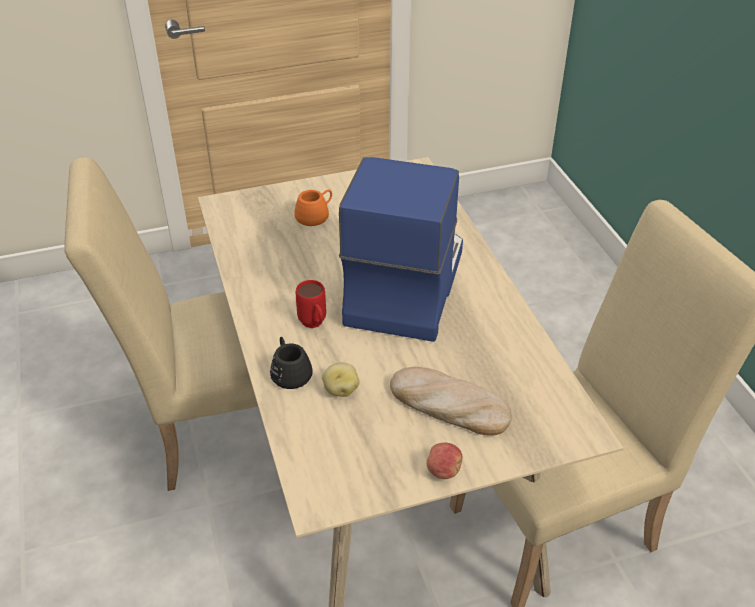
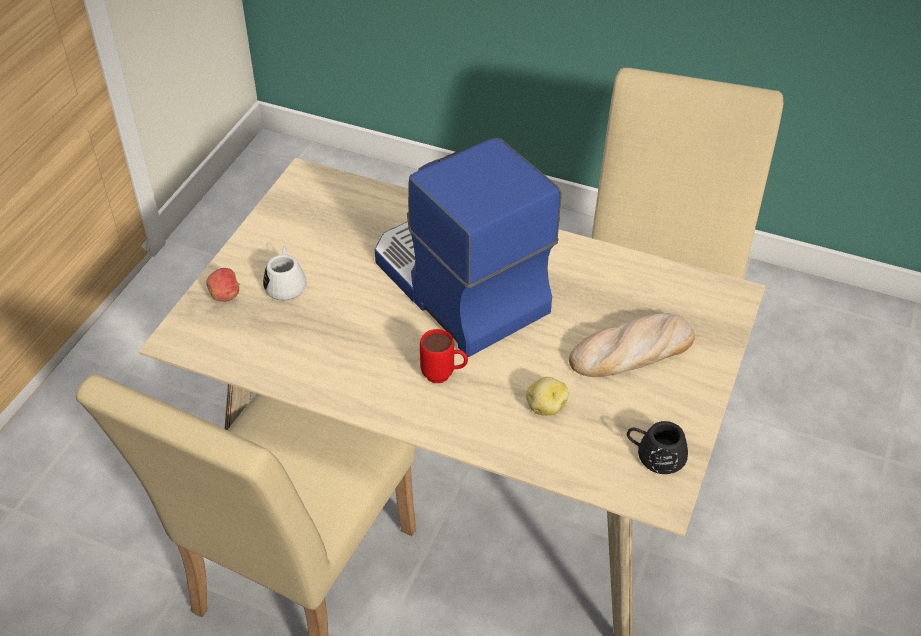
camera: 50 degrees left, 5 degrees up
black mug [270,337,313,389] -> black mug moved to [627,421,688,474]
orange mug [294,189,332,226] -> white mug [263,246,307,301]
apple [427,443,462,479] -> apple moved to [206,268,240,302]

